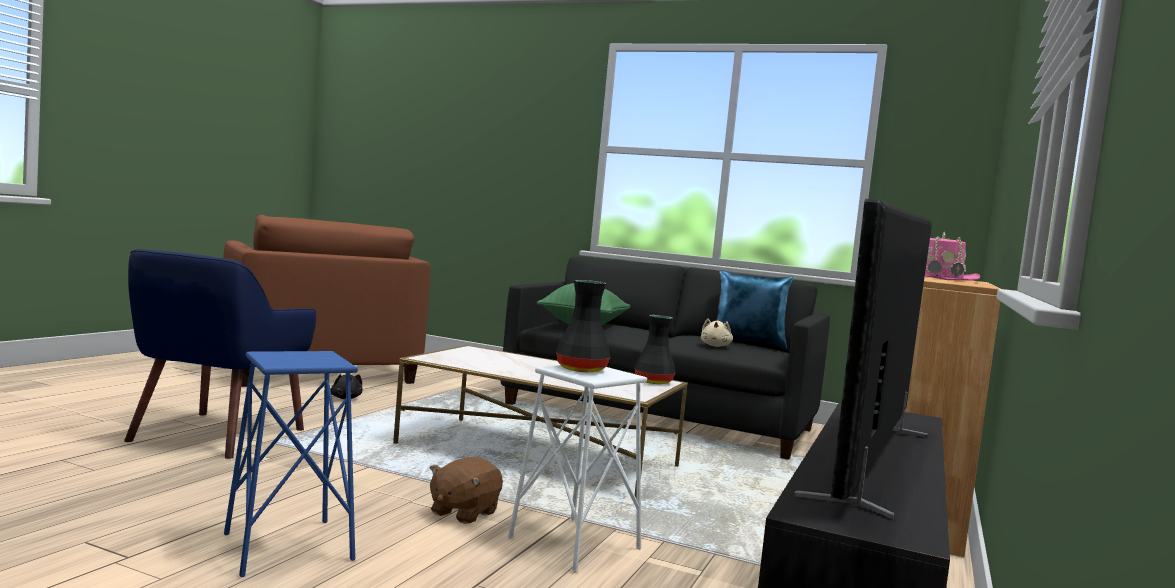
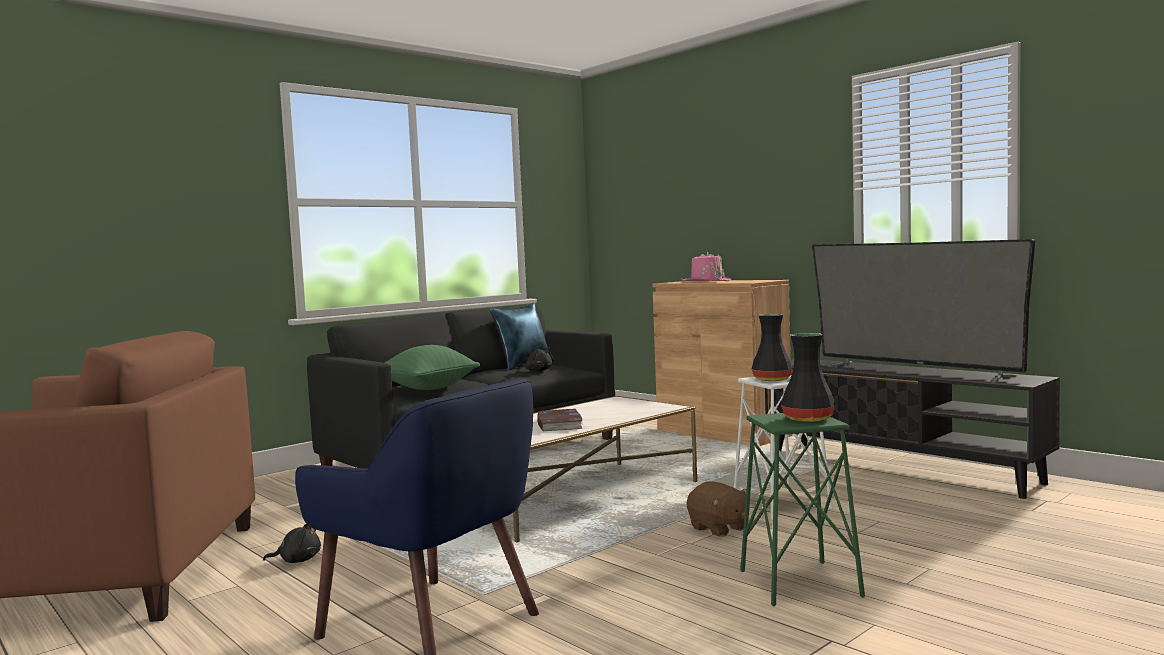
camera: 65 degrees left, 0 degrees up
blue stool [224,351,358,577] -> green stool [740,413,865,606]
black vase [634,315,676,384] -> black vase moved to [781,333,835,422]
beige plush toy [701,318,733,347] -> black plush toy [521,347,552,372]
none -> book [537,409,584,431]

